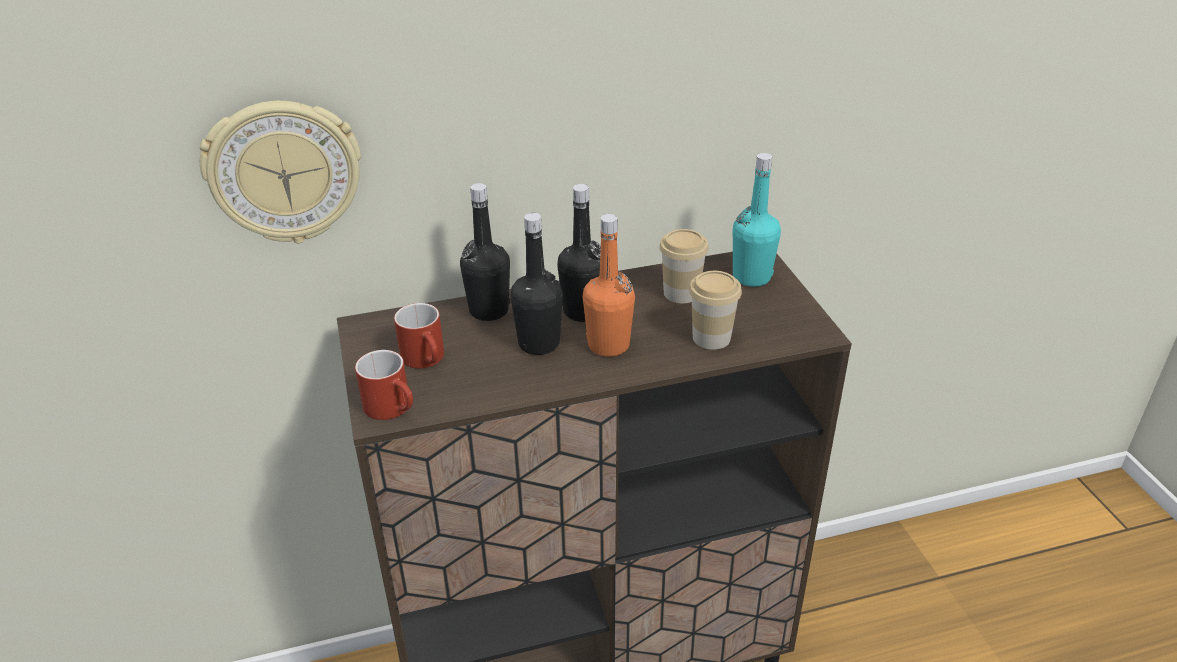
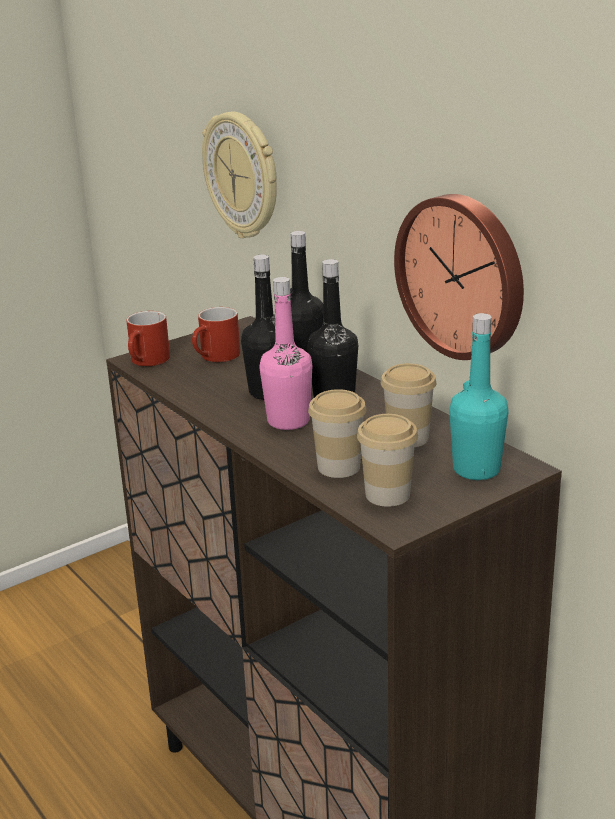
camera: 70 degrees right, 10 degrees down
orange bottle [583,214,635,357] -> pink bottle [259,277,313,430]
none -> cup [357,414,418,507]
none -> wall clock [394,194,524,360]

